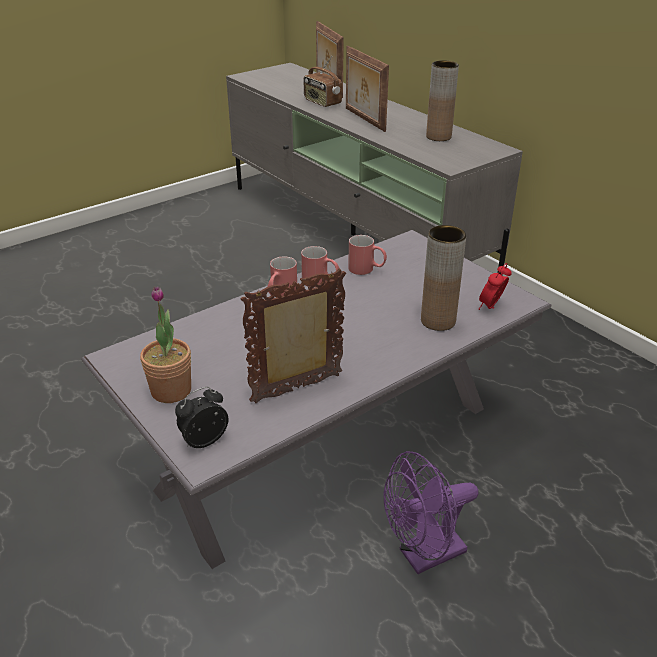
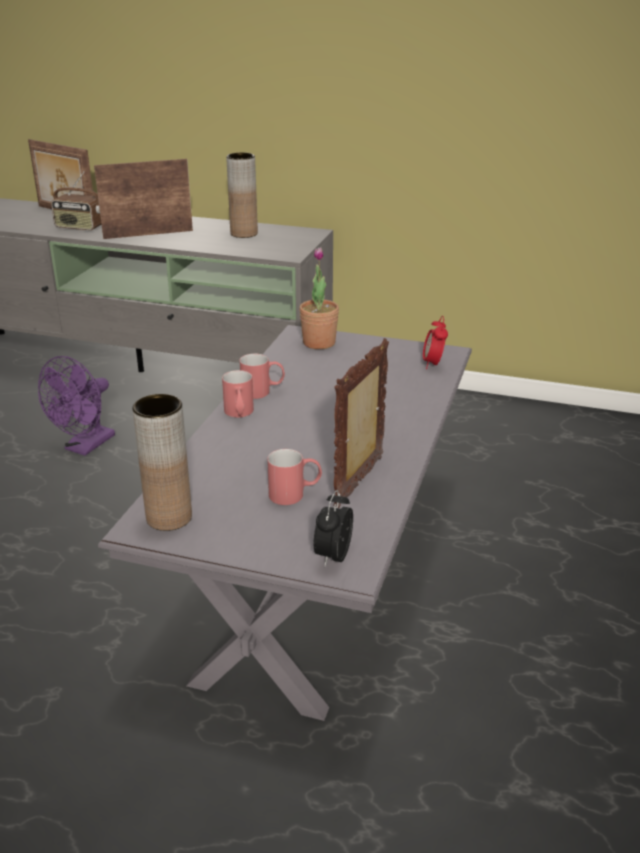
camera: 35 degrees left, 5 degrees down
potted plant [140,286,191,403] -> potted plant moved to [299,247,339,349]
picture frame [346,46,389,132] -> picture frame turned 135 degrees clockwise [94,159,193,239]
red mug [348,235,387,275] -> red mug moved to [267,449,322,505]
purple fan [384,451,478,574] -> purple fan moved to [38,356,115,456]
brown vase [421,225,466,331] -> brown vase moved to [132,394,192,531]

